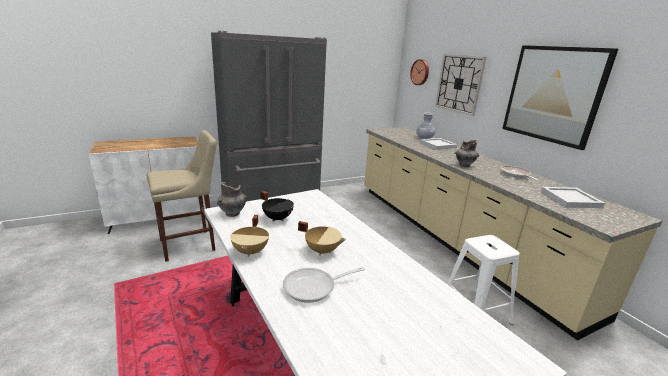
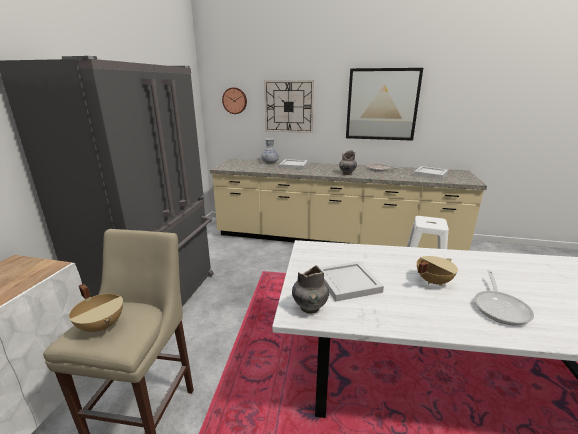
camera: 50 degrees left, 0 degrees up
beige cooking pot [230,215,269,257] -> beige cooking pot moved to [69,284,123,333]
black cooking pot [260,191,294,221] -> white tray [319,261,384,301]

